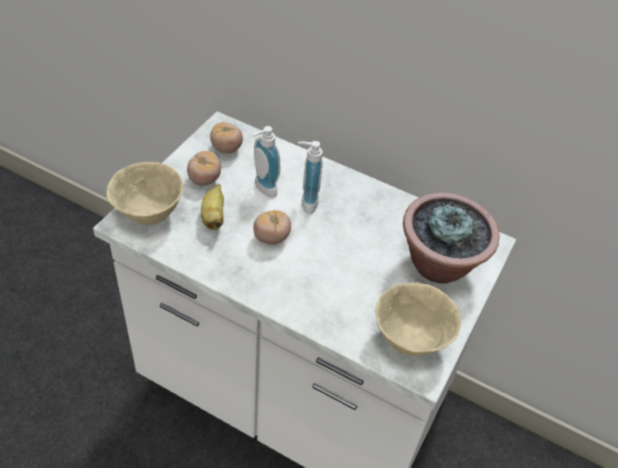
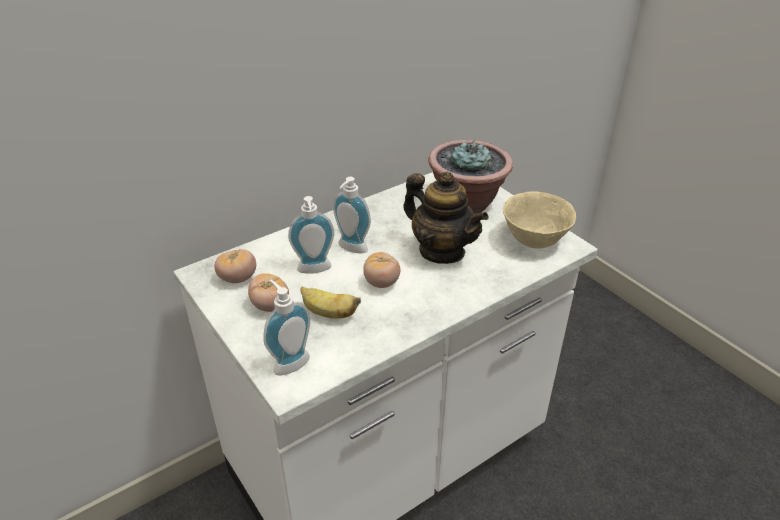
camera: 60 degrees left, 10 degrees down
beige bowl [106,162,183,225] -> soap dispenser [264,280,310,376]
none -> teapot [403,172,488,264]

